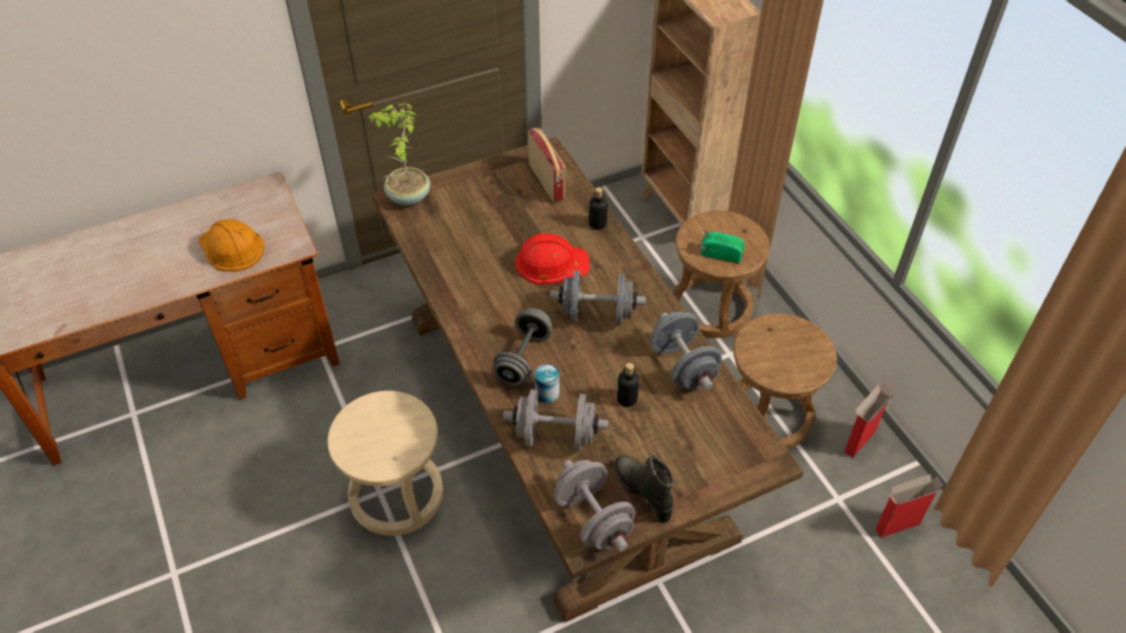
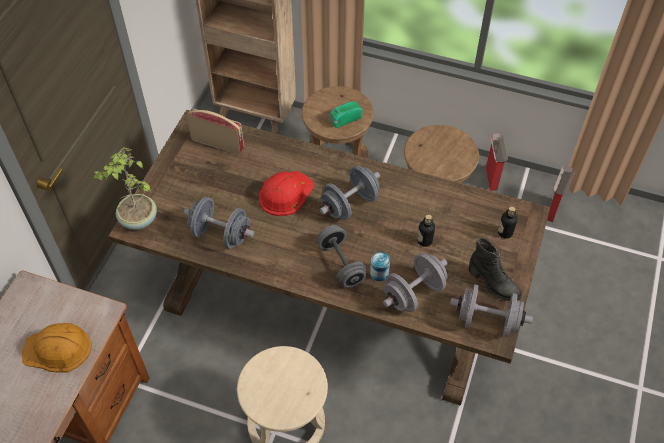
camera: 45 degrees left, 5 degrees up
bottle [589,187,608,230] -> bottle moved to [498,206,517,239]
black boot [614,455,673,523] -> black boot turned 150 degrees counterclockwise [469,238,522,301]
grey dumbbell [650,312,722,390] -> grey dumbbell moved to [183,197,254,248]

